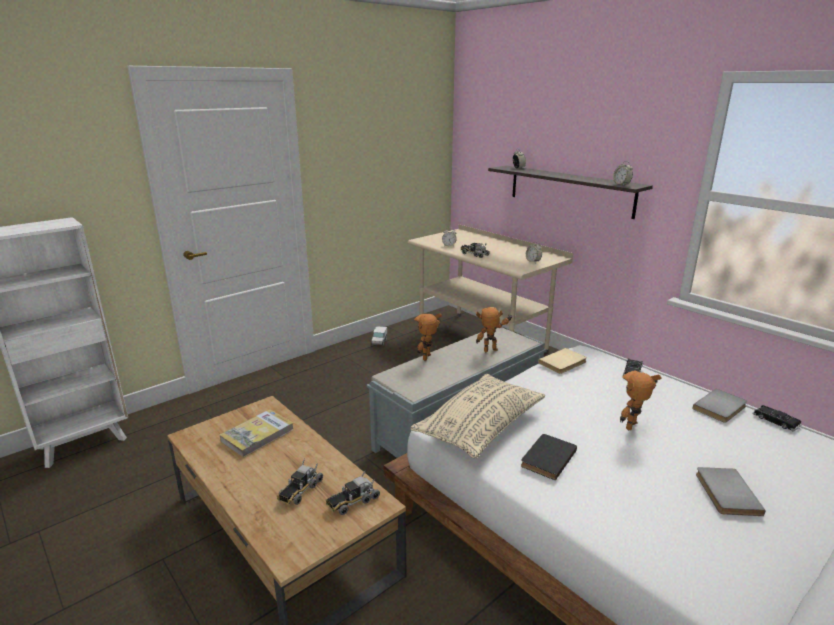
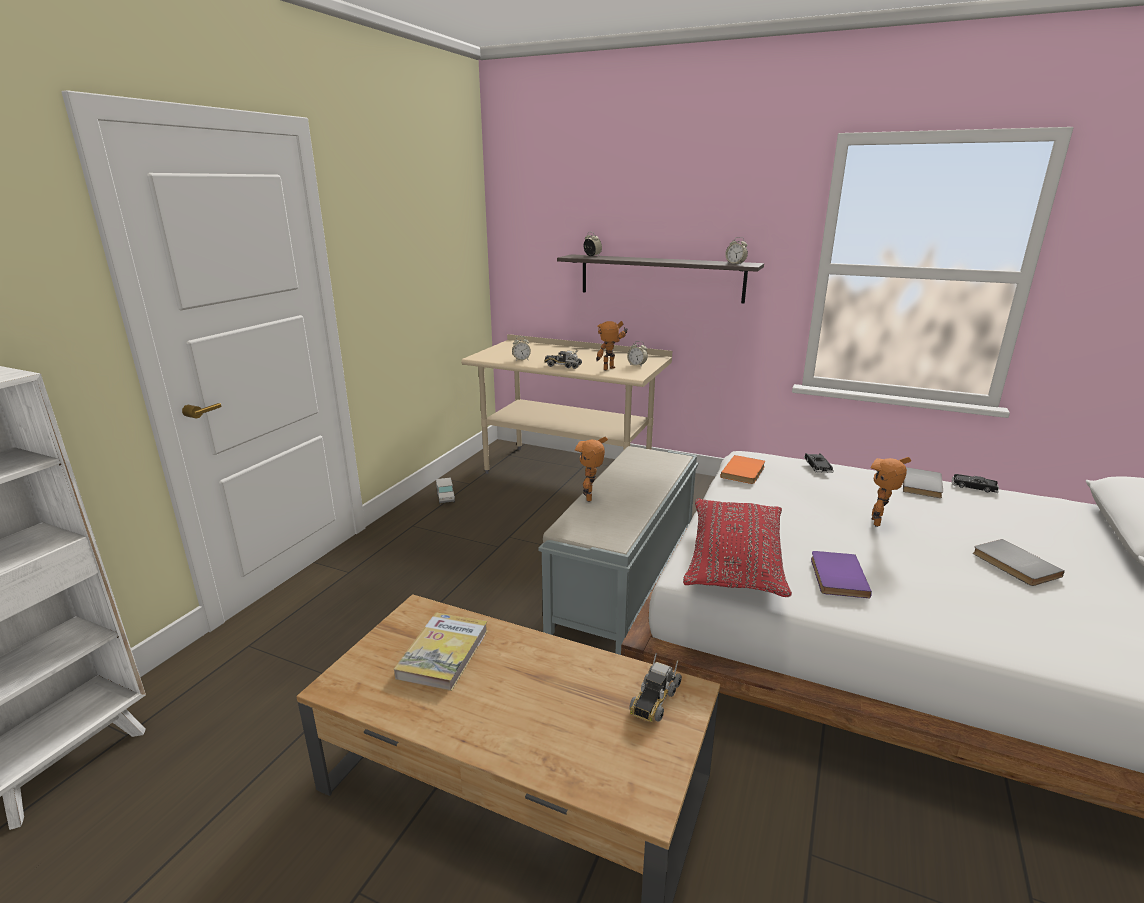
camera: 25 degrees left, 0 degrees up
toy truck [277,459,323,505] -> none
beige pillow [411,374,546,458] -> red pillow [683,498,792,597]
toy robot [476,307,513,352] -> toy robot moved to [596,321,628,371]
black book [521,434,577,480] -> purple book [811,551,872,598]
beige book [538,348,587,374] -> orange book [721,455,765,484]

